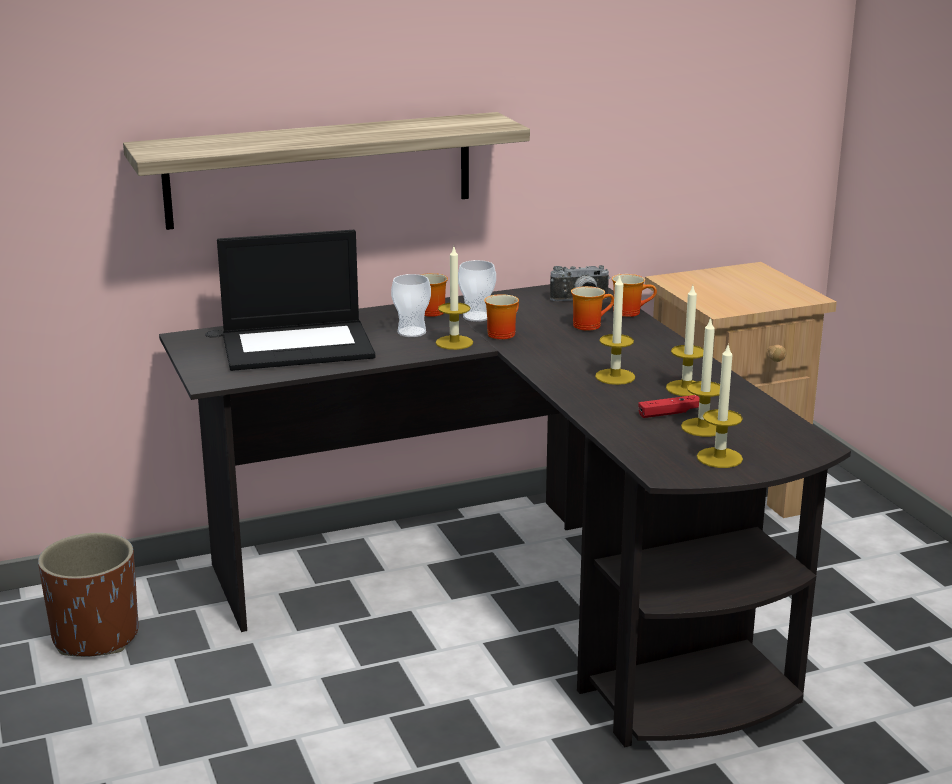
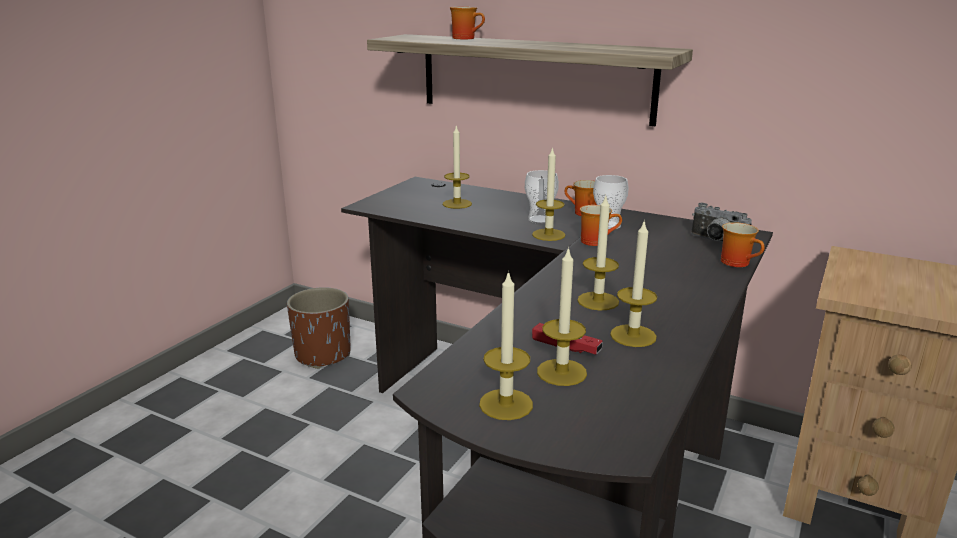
camera: 50 degrees right, 0 degrees up
laptop [217,230,375,371] -> candle [443,125,472,209]
mug [571,286,614,331] -> mug moved to [450,7,485,39]

